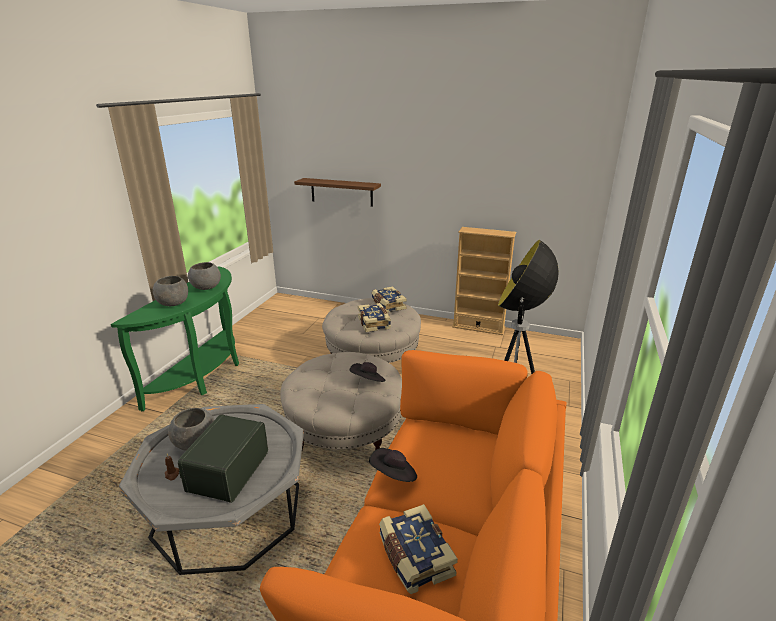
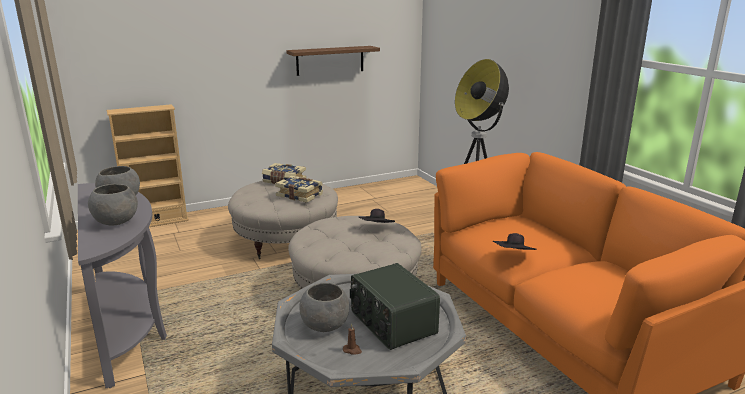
camera: 45 degrees left, 5 degrees down
green console table [111,266,239,411] -> grey console table [78,183,167,388]
brown shelf [294,178,381,207] -> brown shelf moved to [286,46,380,76]
book [379,504,458,594] -> none
beige bookcase [452,227,516,335] -> beige bookcase moved to [107,104,189,227]

